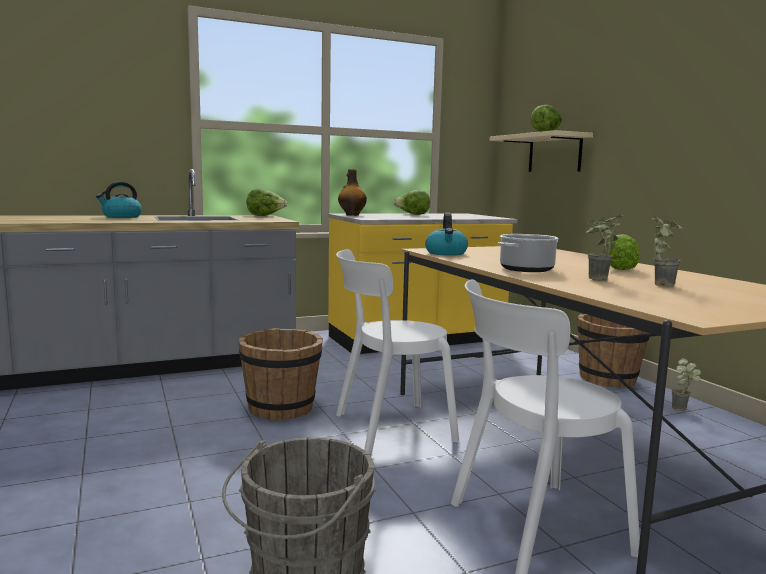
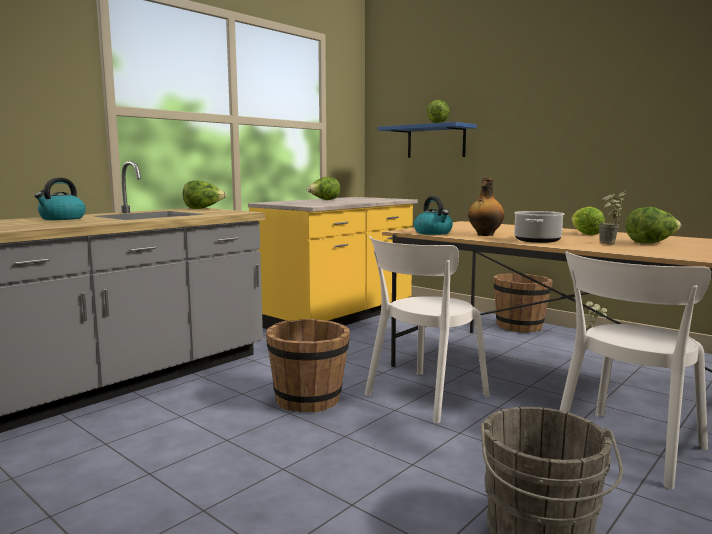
camera: 25 degrees left, 0 degrees up
bottle [338,169,367,216] -> bottle moved to [468,178,505,236]
beige shelf [490,130,593,172] -> blue shelf [378,122,477,158]
potted plant [652,215,683,287] -> lettuce [625,207,681,244]

